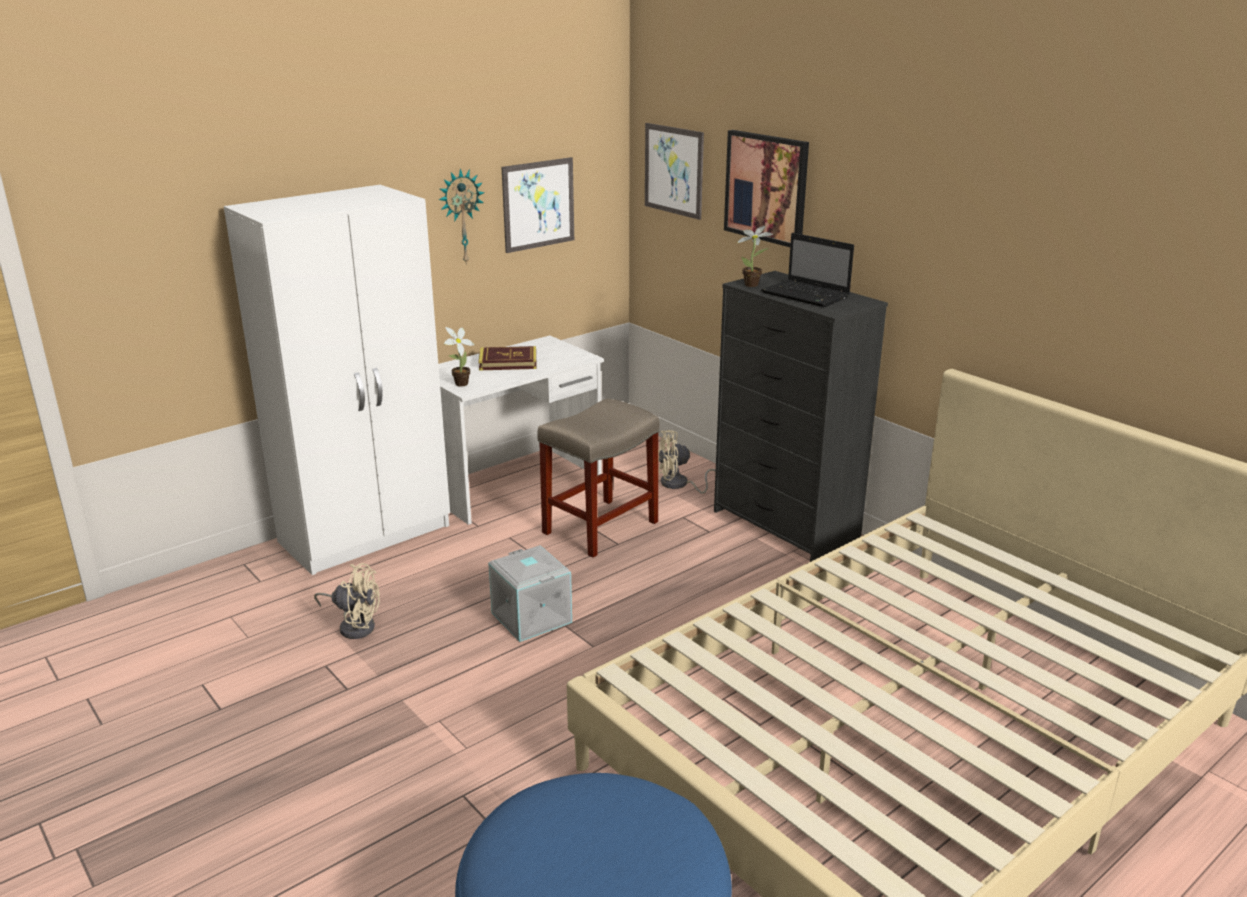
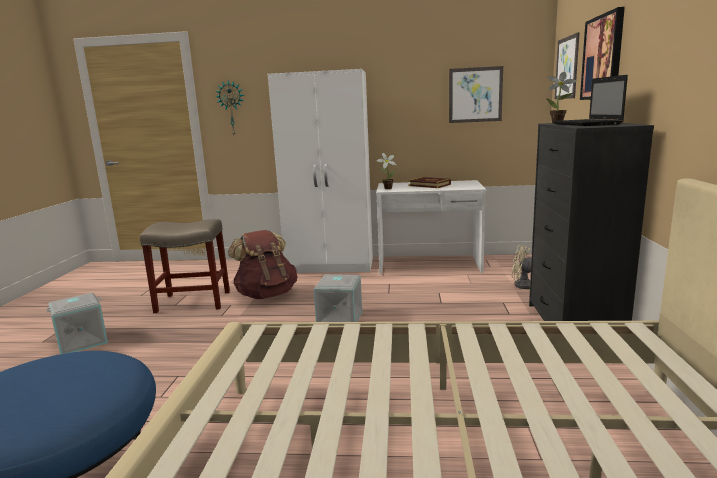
camera: 45 degrees right, 10 degrees down
beige fan [314,563,380,639] -> brown backpack [228,230,297,299]
wall clock [438,168,485,265] -> wall clock moved to [215,80,244,135]
beige stool [537,398,660,558] -> beige stool moved to [140,219,230,313]
none -> grey storage box [46,293,108,354]

